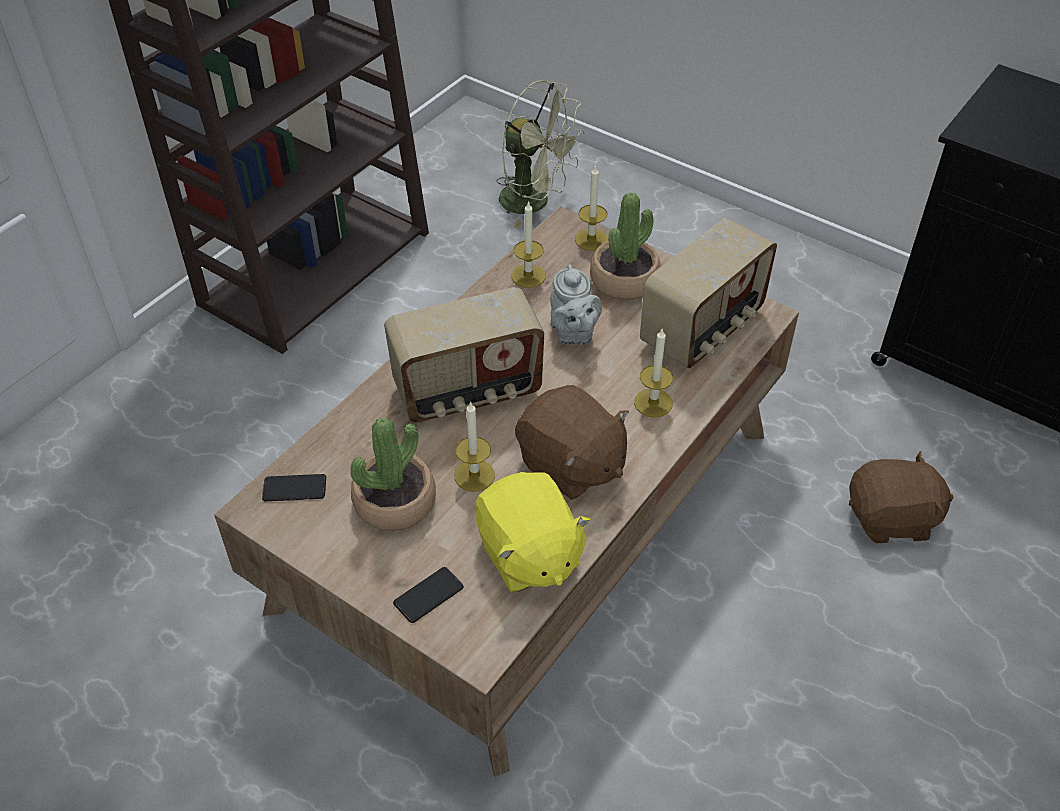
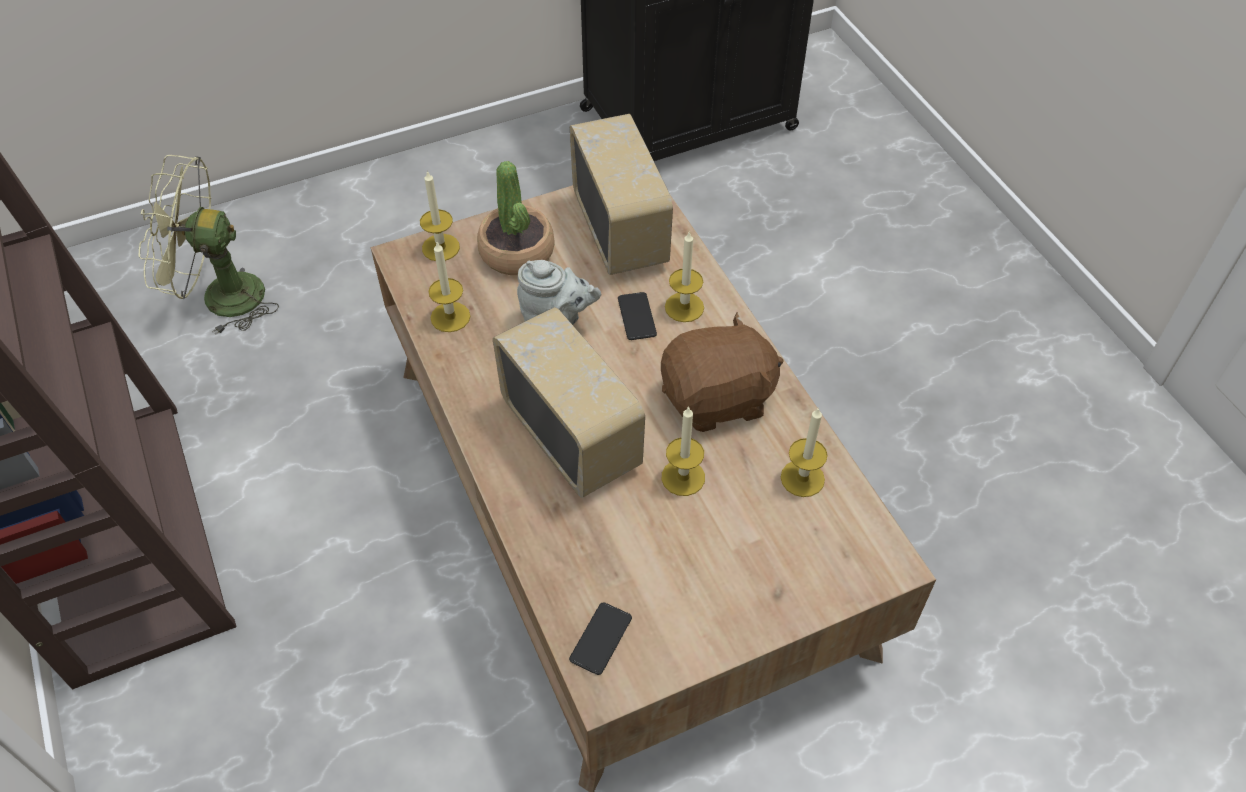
camera: 60 degrees left, 5 degrees up
potted plant [350,418,436,531] -> none
radio [384,287,544,423] -> radio turned 45 degrees counterclockwise [493,307,645,498]
phone [393,567,463,623] -> phone moved to [618,292,657,340]
yellow plush toy [475,472,591,592] -> candle [781,407,828,497]
green fan [497,80,584,228] -> green fan turned 150 degrees counterclockwise [139,155,279,335]
brown plush toy [849,451,953,543] -> none

